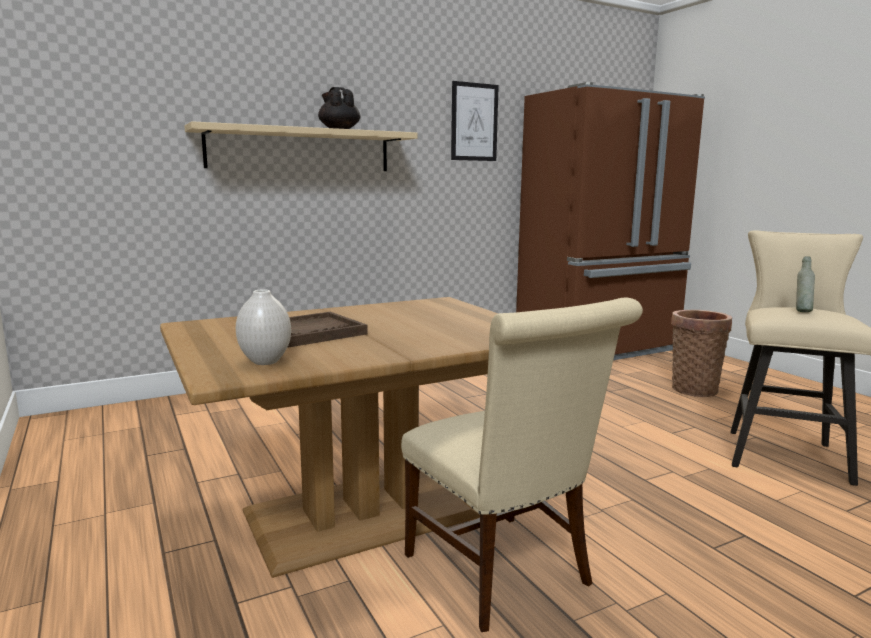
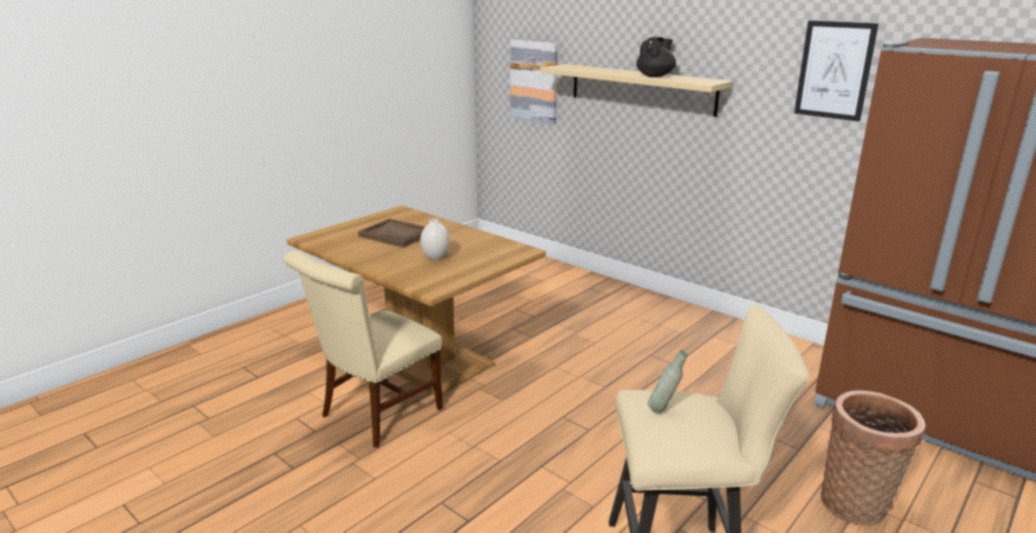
camera: 70 degrees right, 10 degrees up
white vase [236,289,291,365] -> white vase moved to [420,219,450,260]
none -> picture [510,40,558,124]

